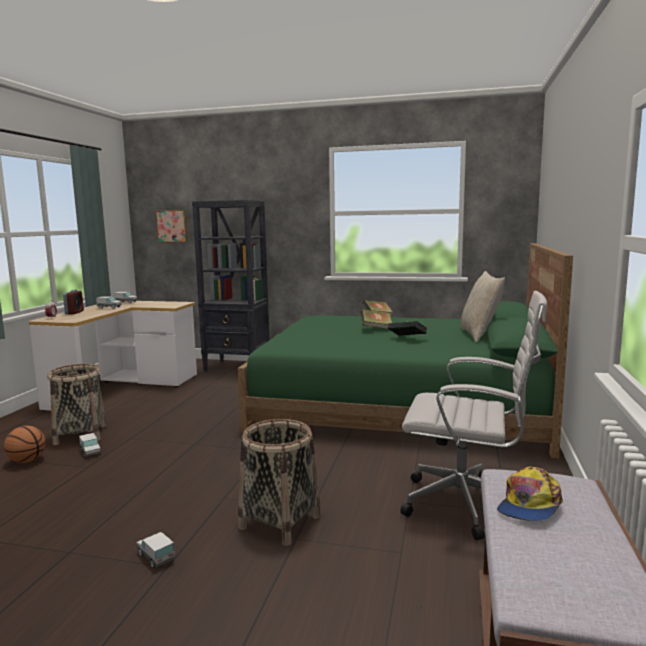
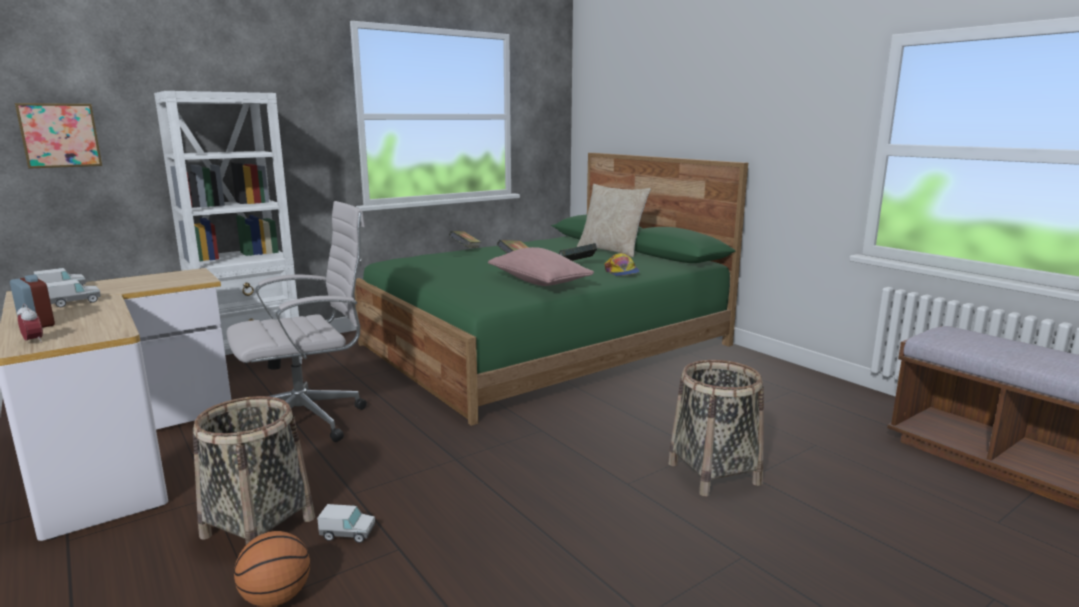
camera: 50 degrees left, 5 degrees up
toy truck [136,532,175,568] -> none
black bookcase [192,200,270,372] -> white bookcase [154,91,303,364]
white office chair [401,291,547,540] -> white office chair moved to [227,201,367,442]
cap [497,467,563,521] -> cap moved to [604,253,640,276]
none -> pink pillow [488,247,594,286]

